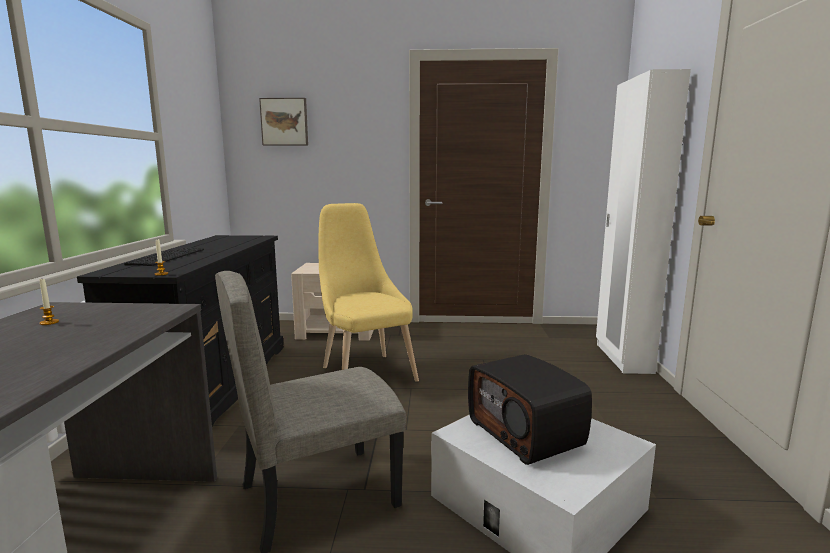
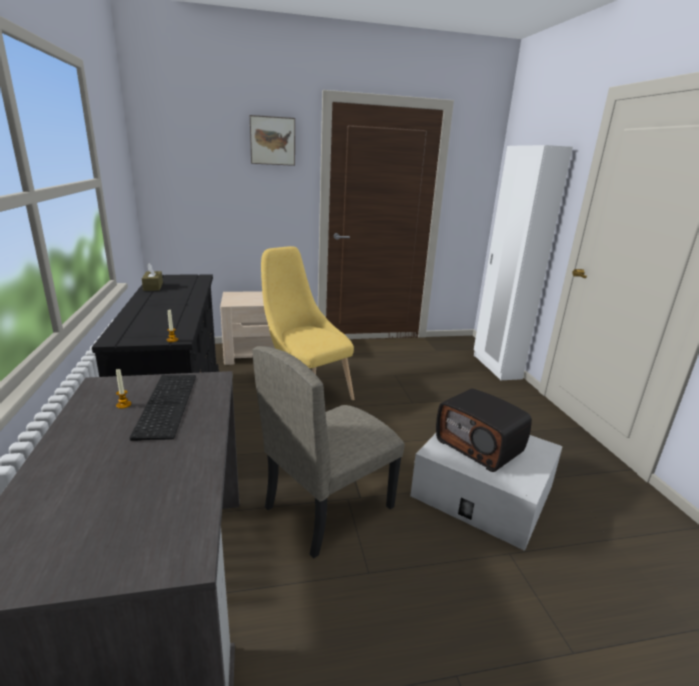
camera: 15 degrees left, 10 degrees up
keyboard [124,247,204,266] -> keyboard moved to [130,375,196,441]
picture [259,98,308,146] -> picture moved to [250,115,295,166]
none -> brown tissue box [142,263,163,291]

